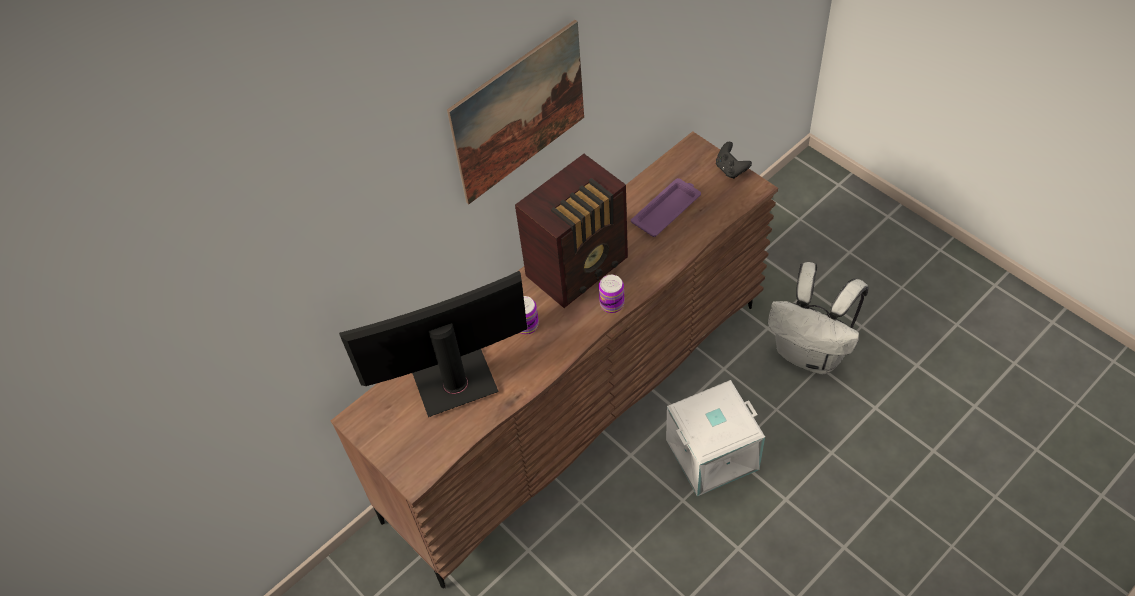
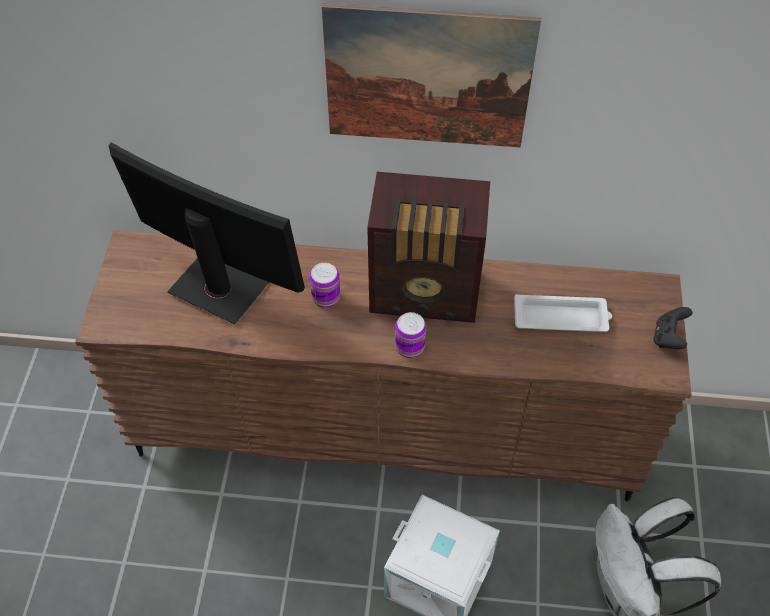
camera: 45 degrees right, 0 degrees up
purple tray [631,178,701,237] -> white tray [514,294,612,332]

